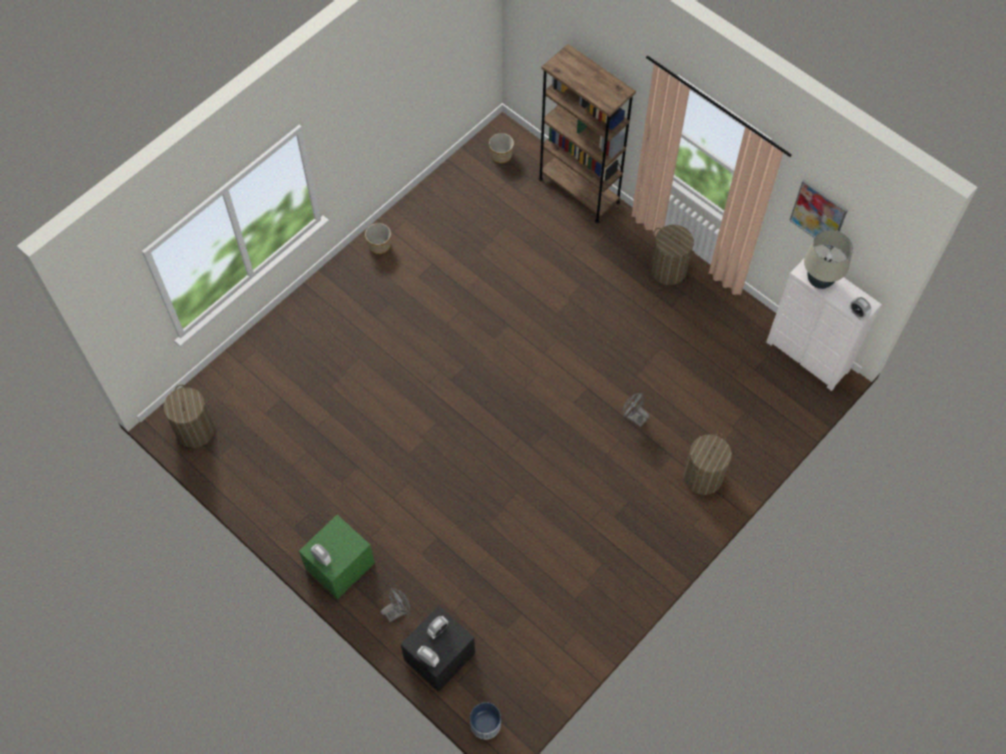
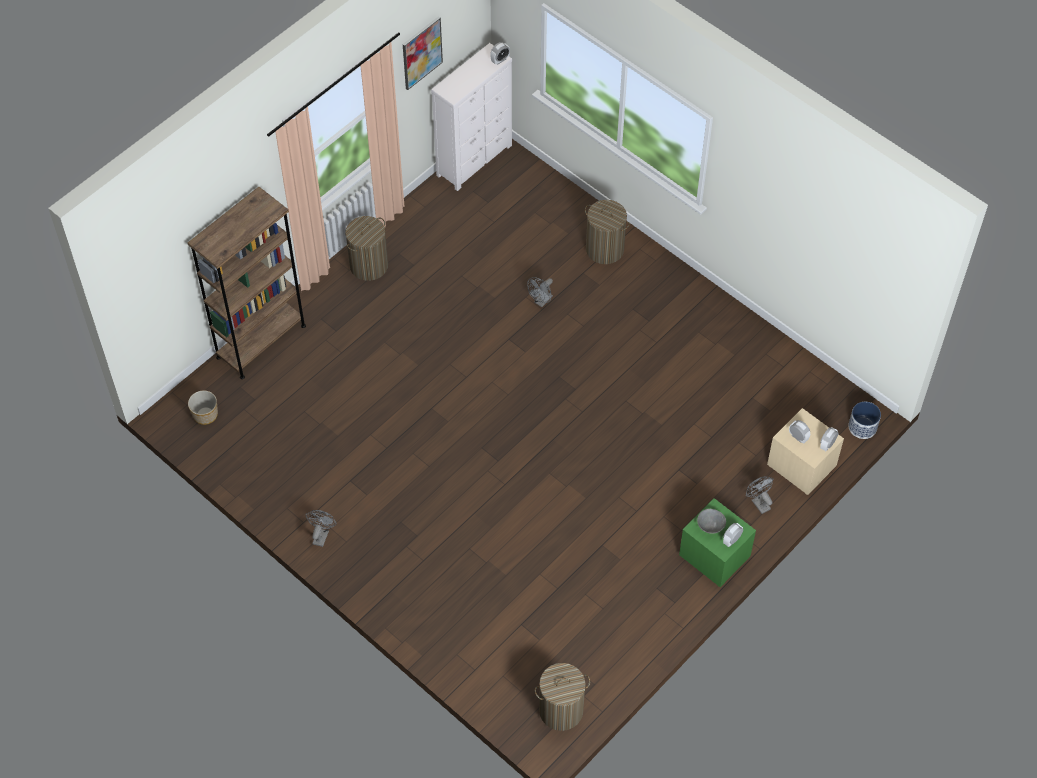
camera: 90 degrees left, 5 degrees down
planter [365,223,391,254] -> grey fan [305,510,337,547]
black nightstand [400,606,475,692] -> beige nightstand [767,408,844,495]
beige table lamp [804,230,853,289] -> none
none -> grey bowl [697,509,726,534]

